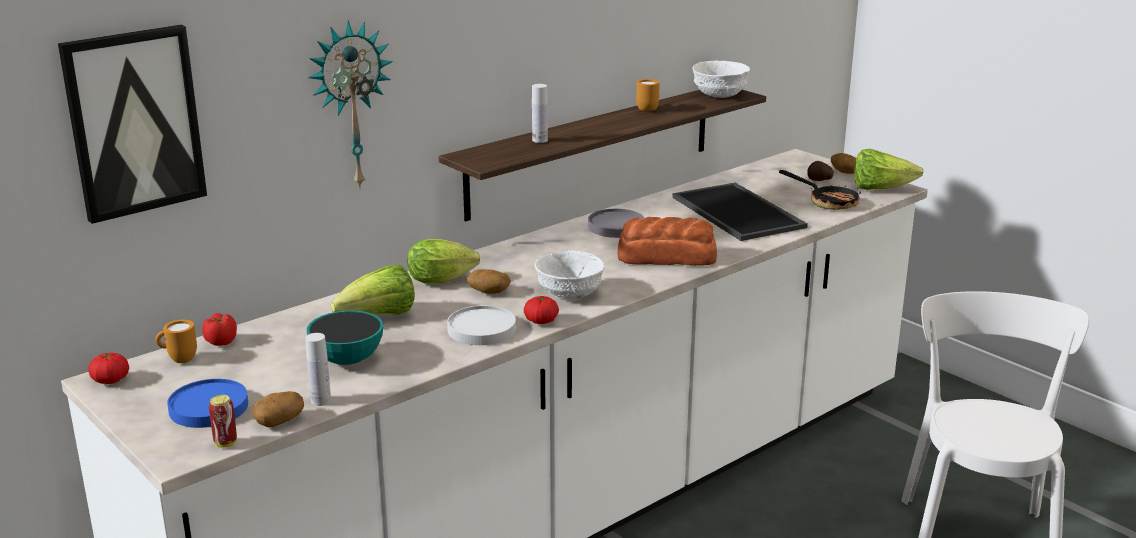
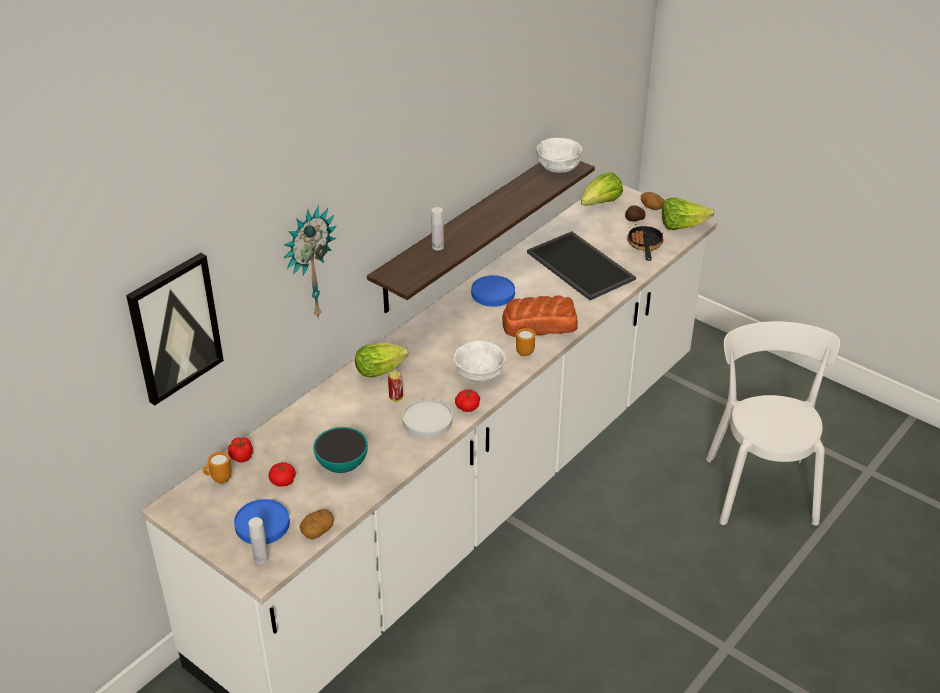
camera: 10 degrees left, 15 degrees up
tomato [88,352,129,384] -> tomato moved to [268,462,296,487]
can [209,395,237,448] -> can moved to [388,371,403,401]
white bottle [305,333,331,406] -> white bottle moved to [248,517,269,564]
lettuce [331,265,415,315] -> lettuce moved to [581,172,623,206]
potato [467,269,511,294] -> none
grey plate [588,209,644,238] -> blue plate [471,275,515,307]
orange mug [636,79,660,111] -> orange mug moved to [516,328,535,356]
frying pan [779,170,861,210] -> frying pan turned 120 degrees counterclockwise [627,224,663,261]

